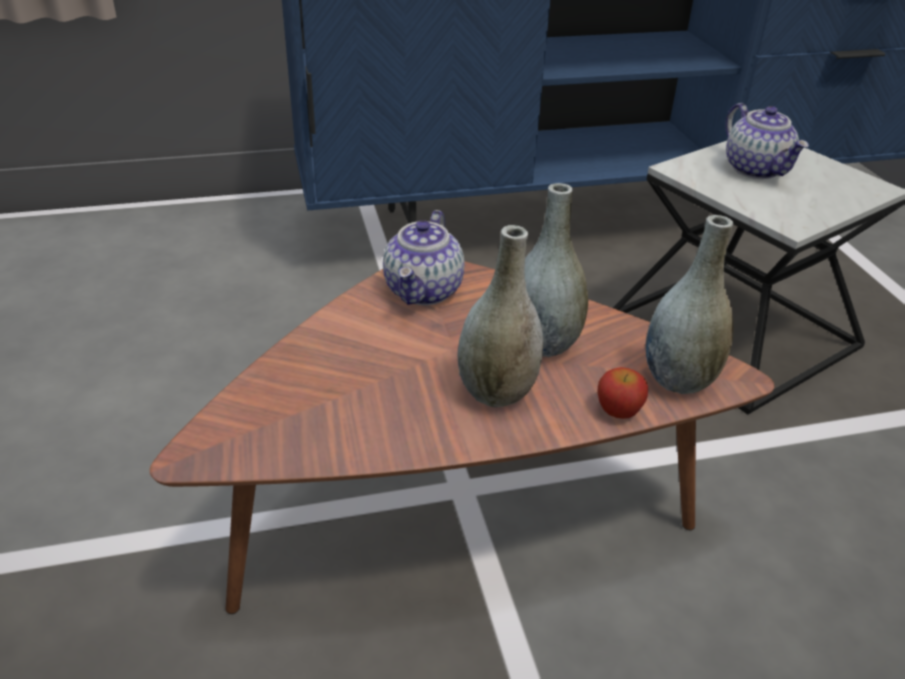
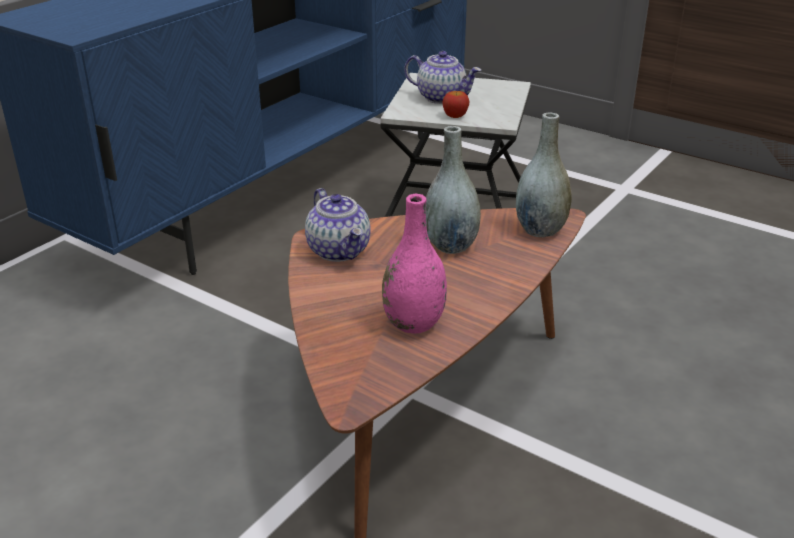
camera: 40 degrees left, 5 degrees down
grey vase [457,225,543,407] -> none
apple [598,367,648,419] -> apple moved to [443,91,469,118]
none -> pink vase [382,194,447,334]

